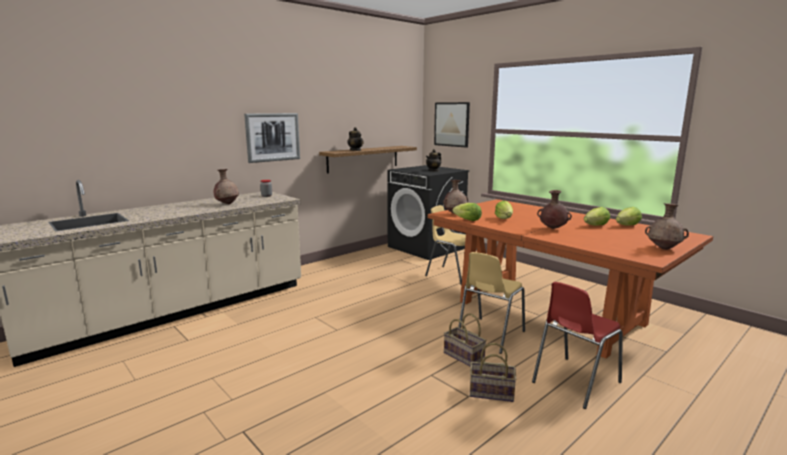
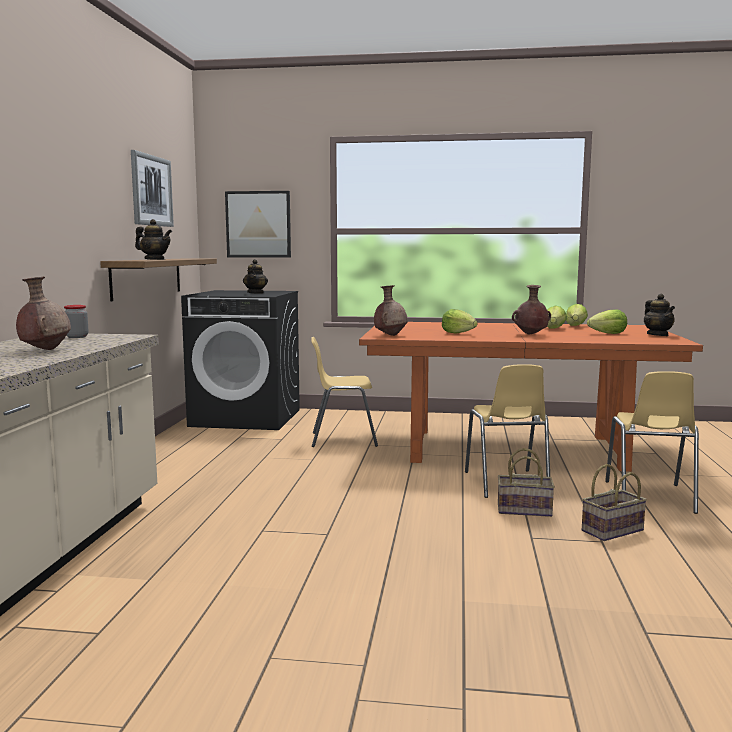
camera: 40 degrees left, 5 degrees down
picture [244,113,300,163] -> picture moved to [131,150,174,227]
lettuce [452,203,482,221] -> lettuce moved to [587,309,627,334]
red chair [532,282,623,409] -> yellow chair [605,371,699,514]
brown vase [645,203,689,250] -> teapot [644,294,675,336]

